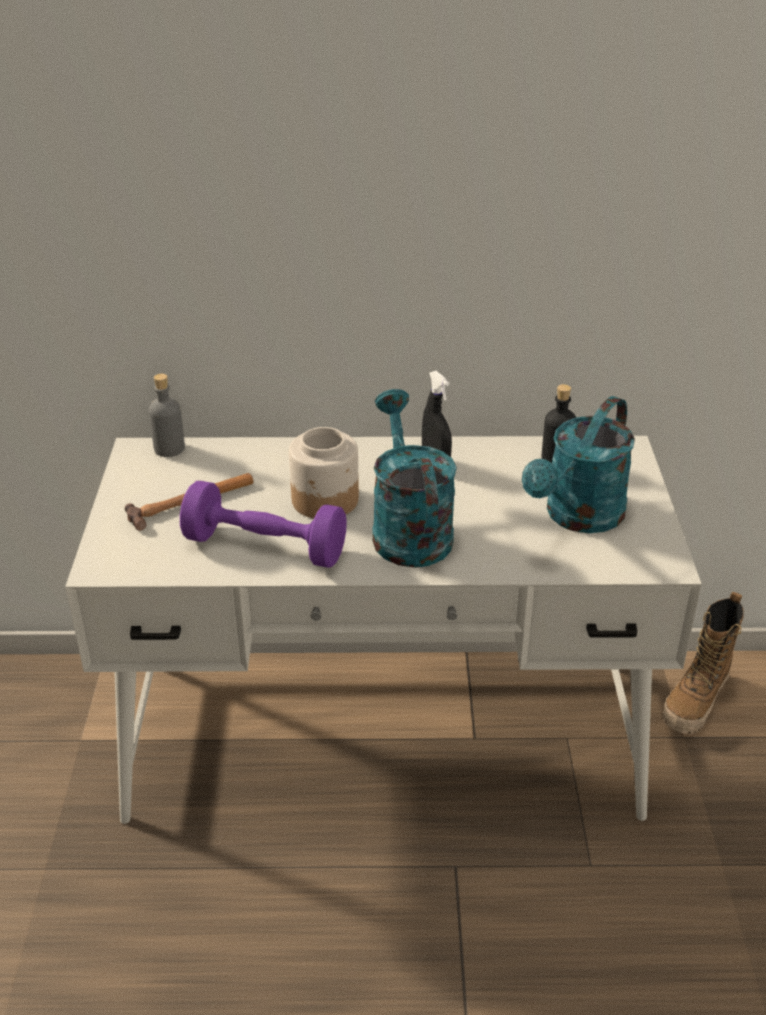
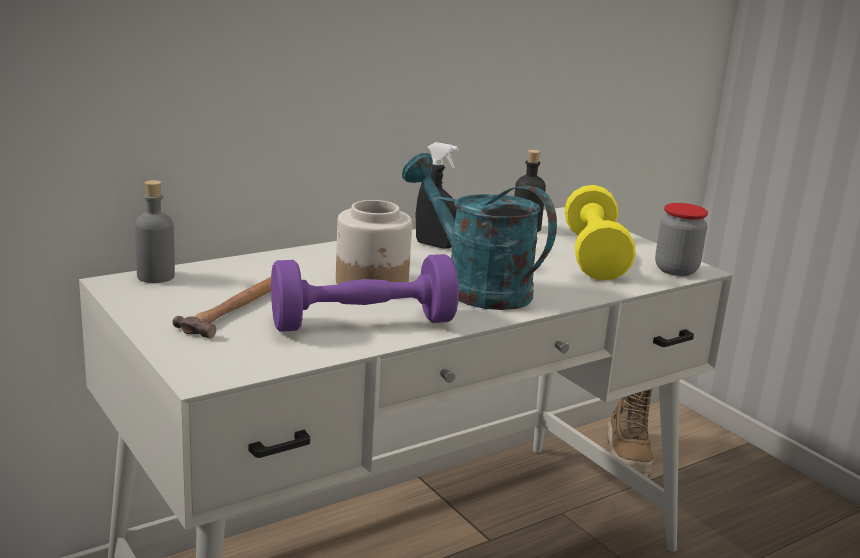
camera: 35 degrees left, 15 degrees down
turquoise watering can [522,396,635,533] -> yellow dumbbell [565,185,636,281]
none -> jar [655,203,708,276]

